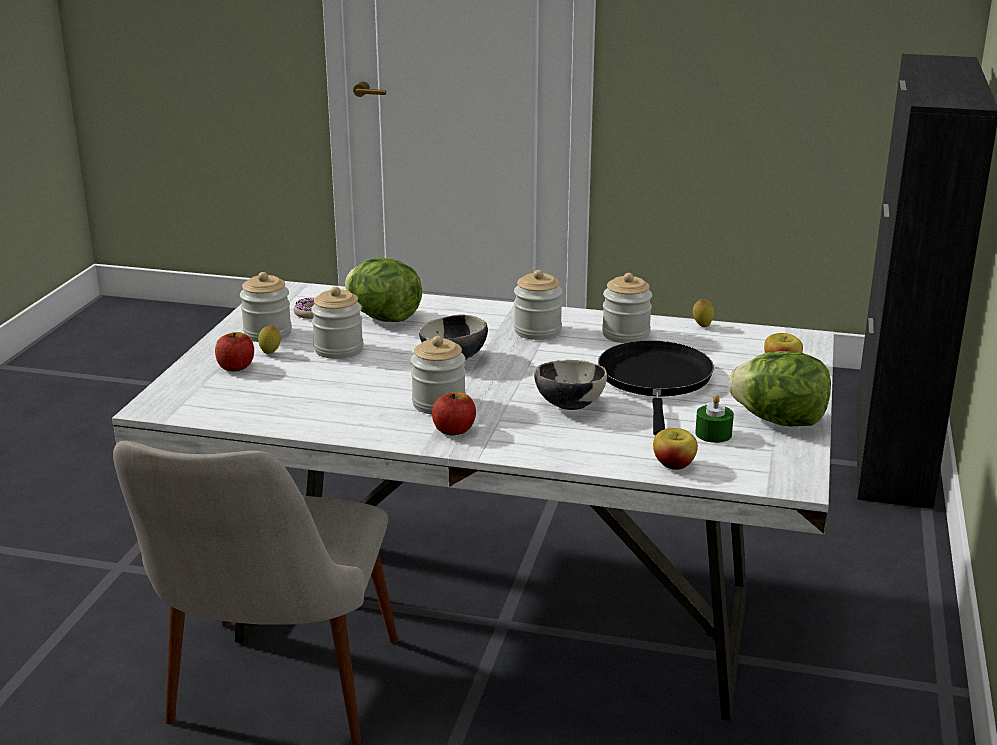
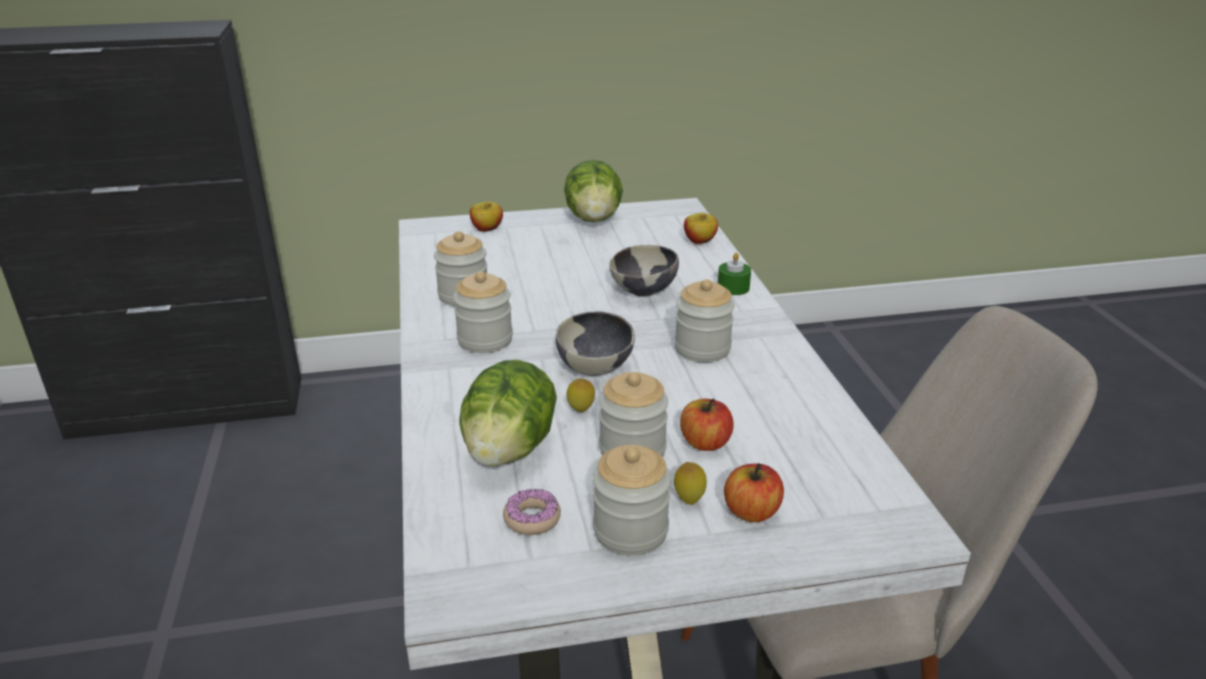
camera: 115 degrees left, 5 degrees up
apple [432,392,476,435] -> apple moved to [680,398,733,451]
black frying pan [598,341,714,436] -> none
lemon [693,299,714,327] -> lemon moved to [566,378,595,412]
green candle [695,395,734,443] -> green candle moved to [718,253,751,295]

